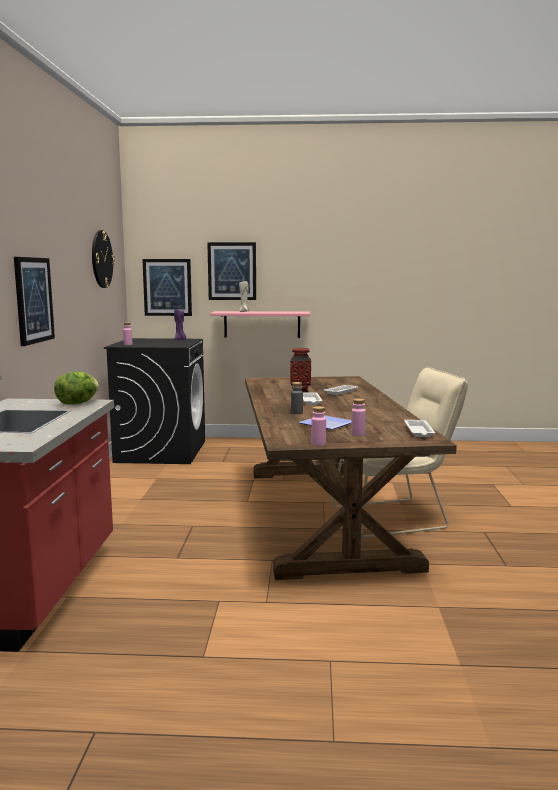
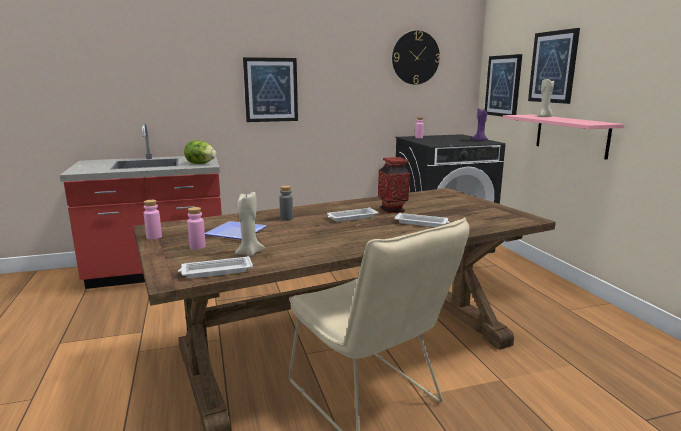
camera: 70 degrees right, 5 degrees up
none -> beige candle [235,192,265,256]

